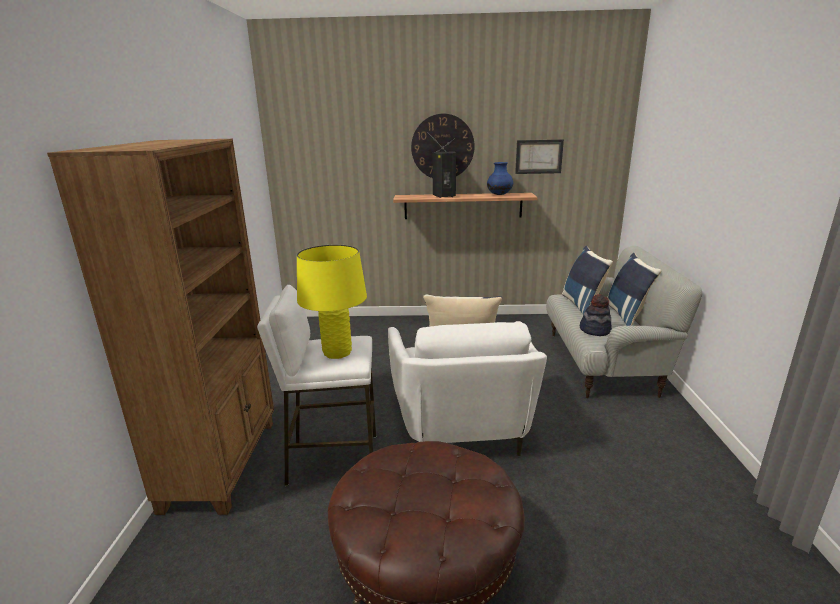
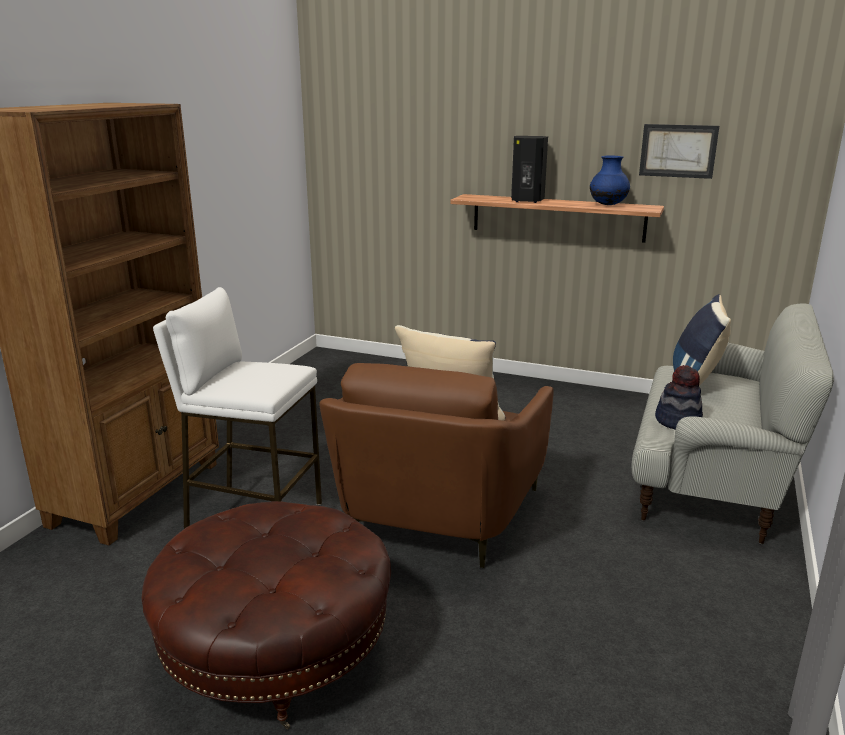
camera: 20 degrees right, 0 degrees up
yellow table lamp [297,245,367,359] -> none
white armchair [388,321,547,456] -> brown armchair [319,363,554,568]
wall clock [411,114,475,178] -> none
blue pillow [607,253,661,326] -> none

